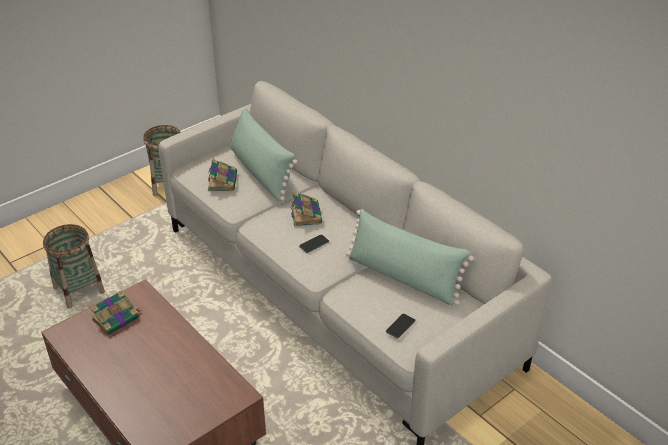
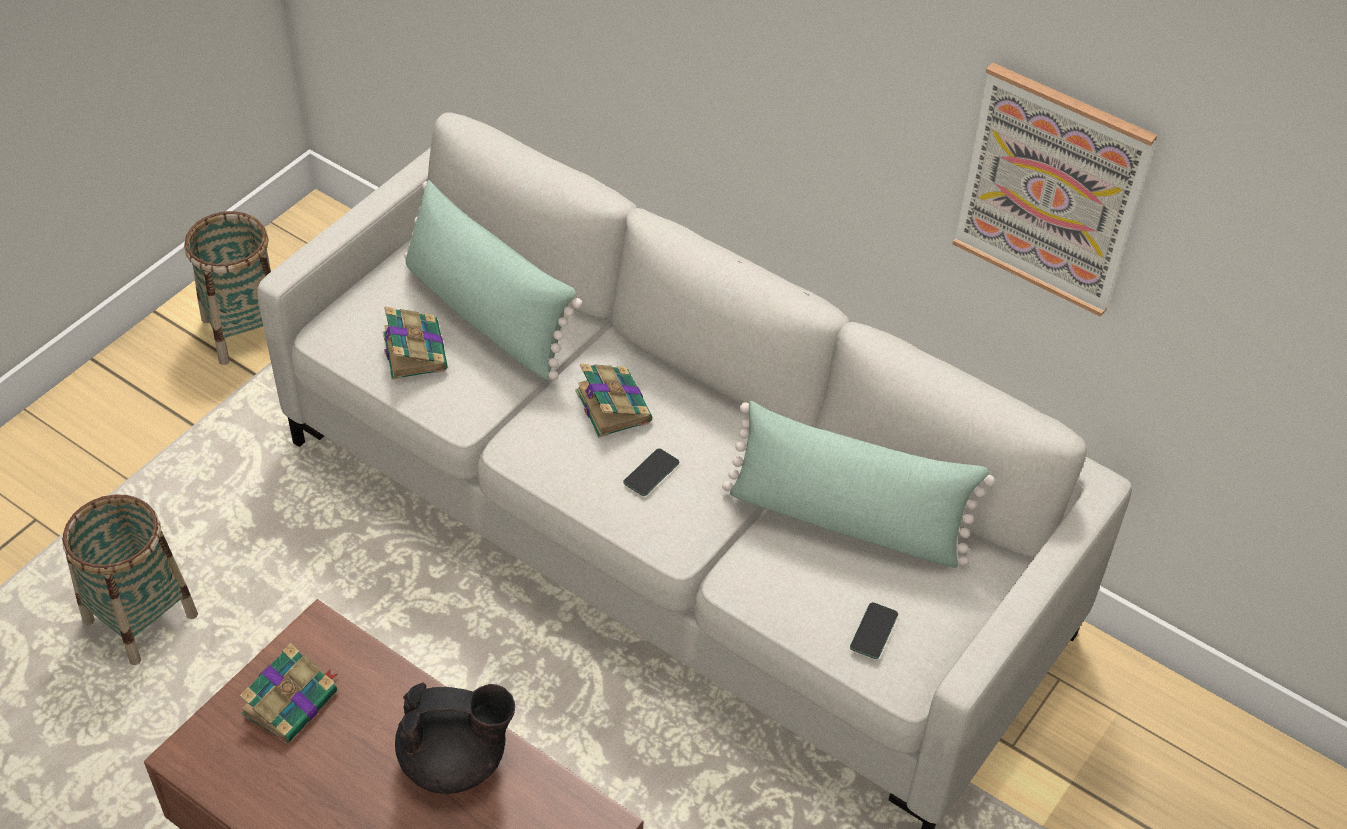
camera: 15 degrees left, 10 degrees up
none -> black teapot [395,682,515,794]
none -> picture [952,63,1158,317]

